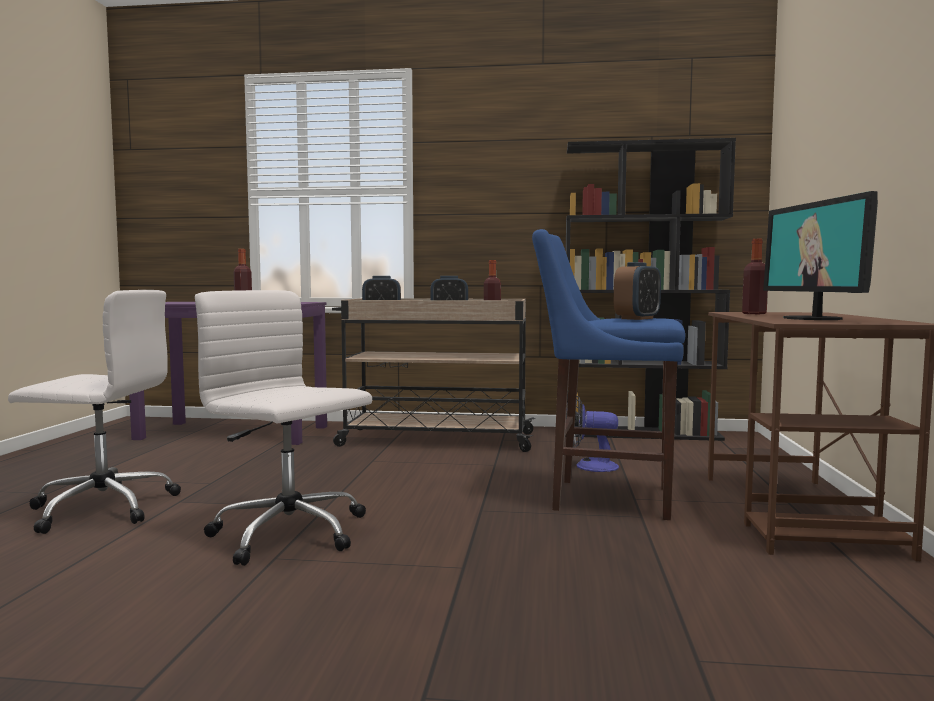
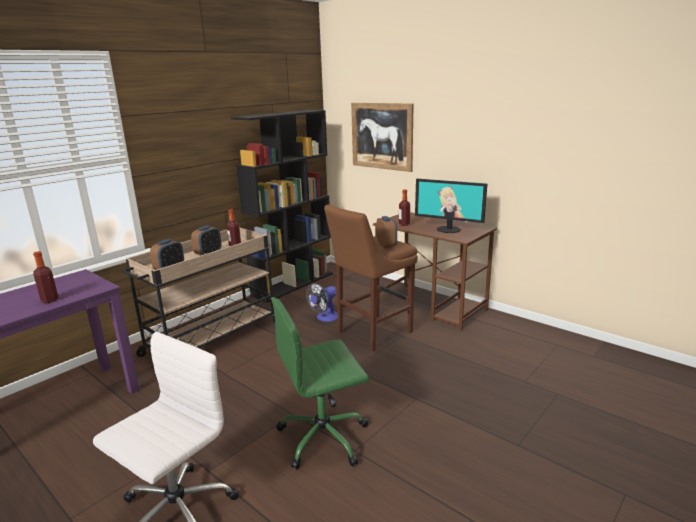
camera: 55 degrees left, 15 degrees up
white office chair [195,290,372,566] -> green office chair [271,297,369,470]
blue stool [532,229,685,520] -> brown stool [324,205,418,352]
none -> picture [351,103,414,172]

